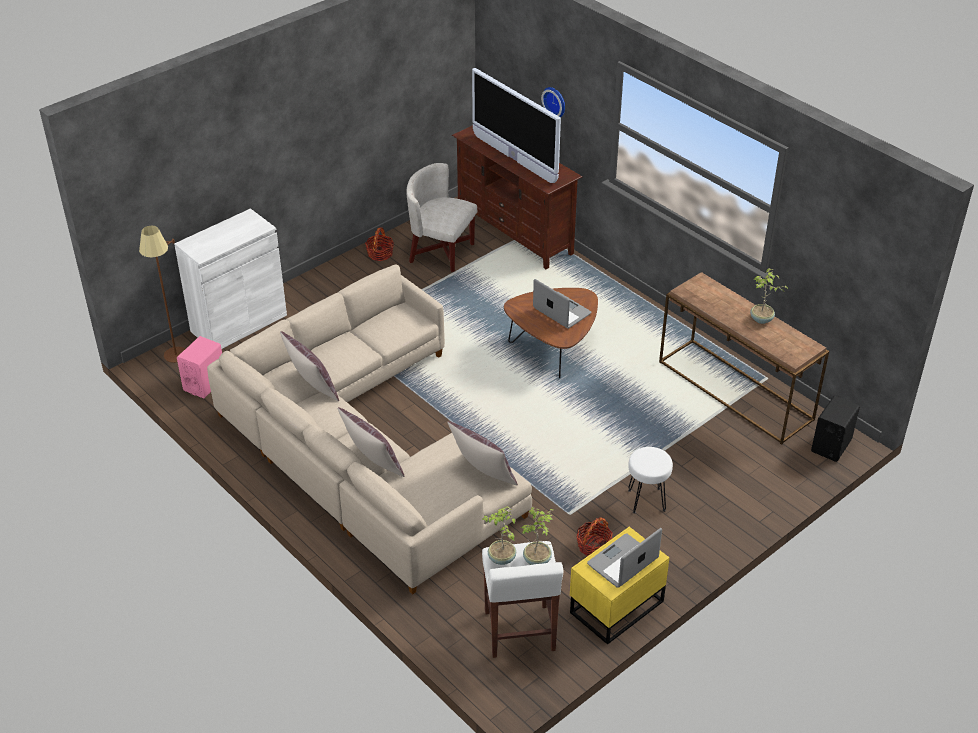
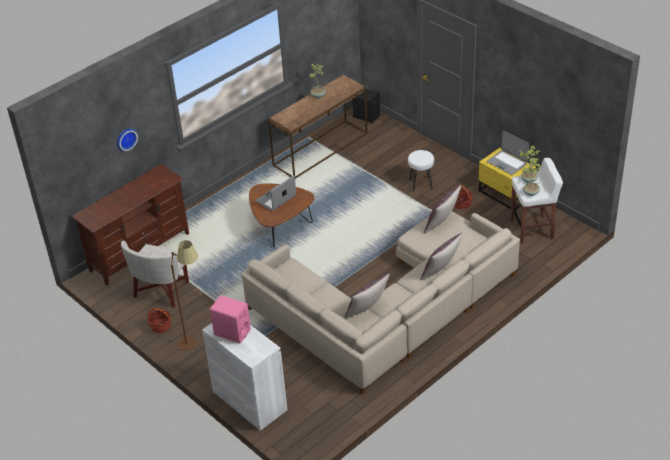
camera: 90 degrees left, 0 degrees up
brown floor lamp [139,225,185,363] -> brown floor lamp moved to [171,240,198,351]
pink speaker [177,336,222,399] -> pink speaker moved to [210,295,251,343]
television [472,68,561,183] -> none

